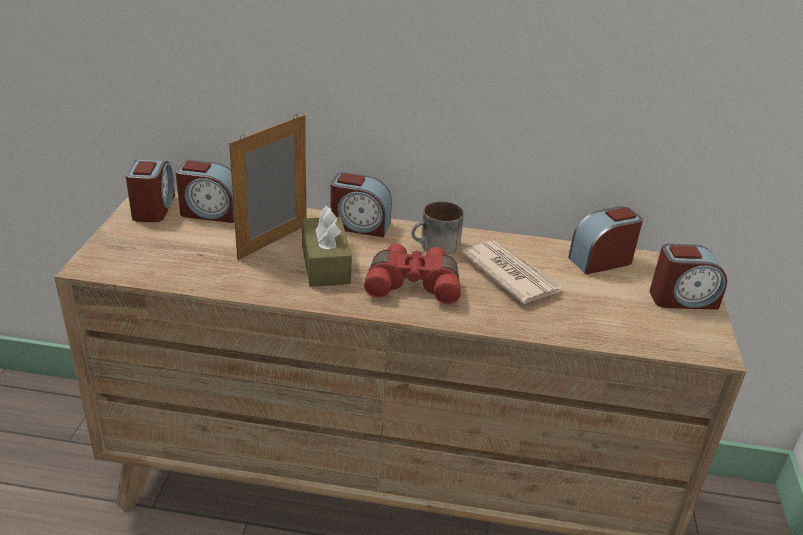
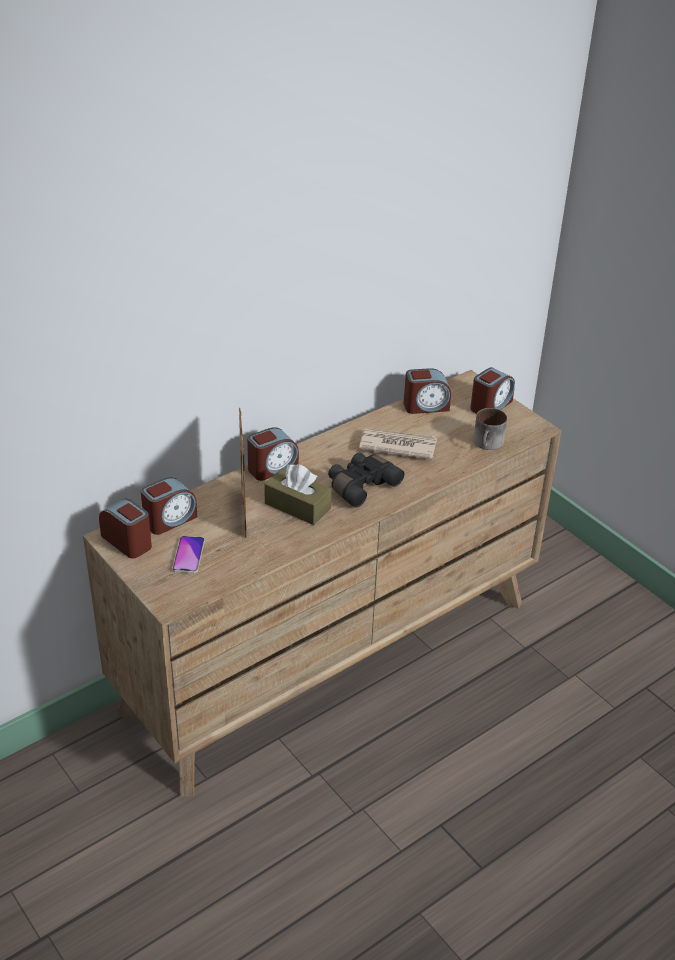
camera: 45 degrees left, 5 degrees up
red binoculars [364,244,461,304] -> black binoculars [328,453,404,508]
mug [411,201,464,255] -> mug moved to [474,408,507,450]
alarm clock [568,206,643,275] -> alarm clock turned 120 degrees counterclockwise [404,368,451,414]
none -> phone [172,536,205,573]

